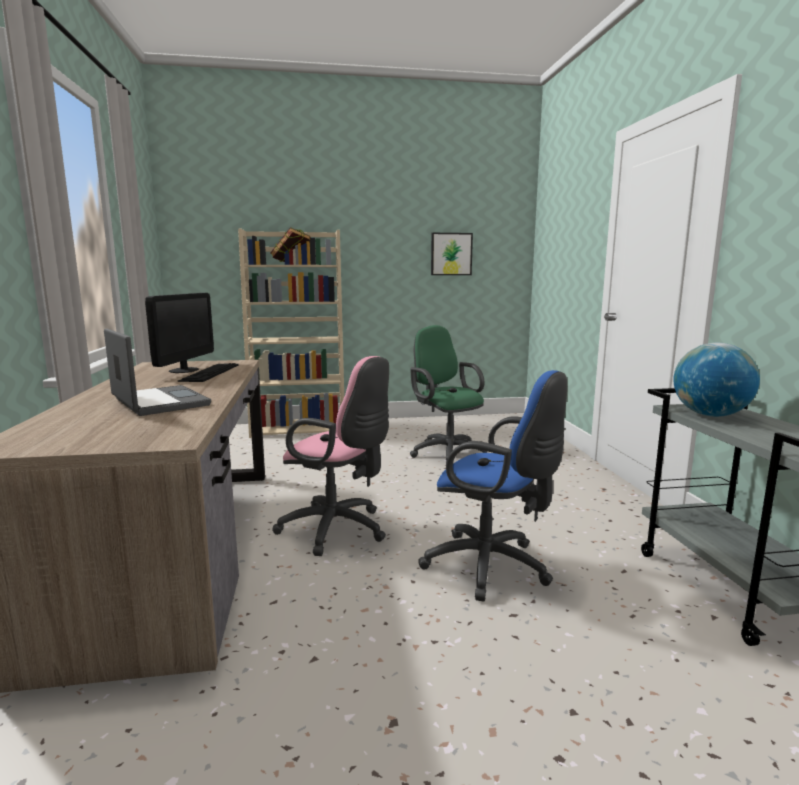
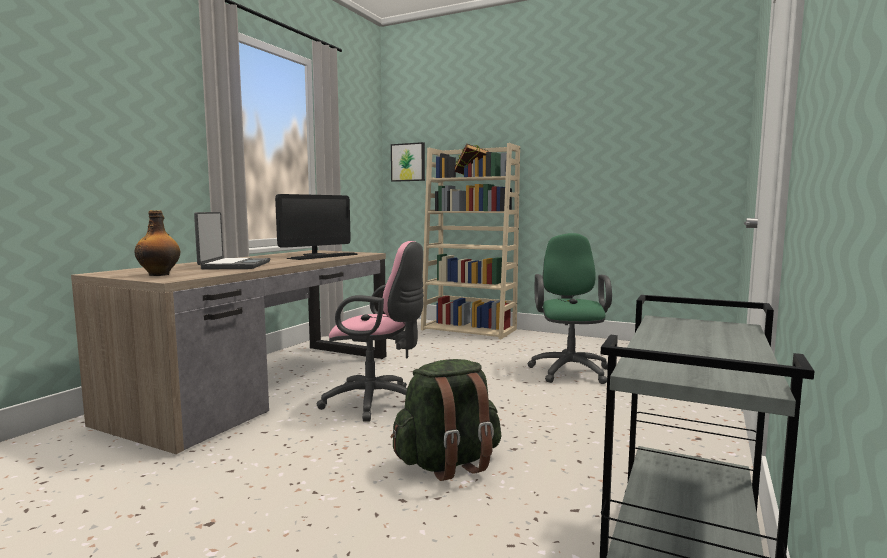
camera: 35 degrees right, 5 degrees down
pink office chair [272,356,389,556] -> pink office chair turned 45 degrees counterclockwise [317,241,424,422]
blue office chair [418,370,567,602] -> green backpack [391,359,502,481]
picture [431,233,473,275] -> picture moved to [391,142,425,182]
globe [673,343,760,417] -> none
none -> bottle [135,210,180,276]

